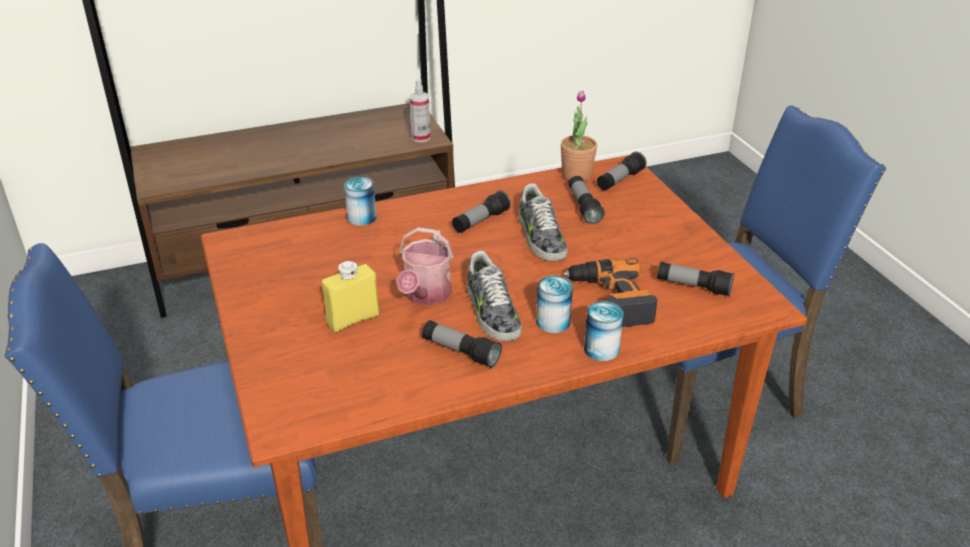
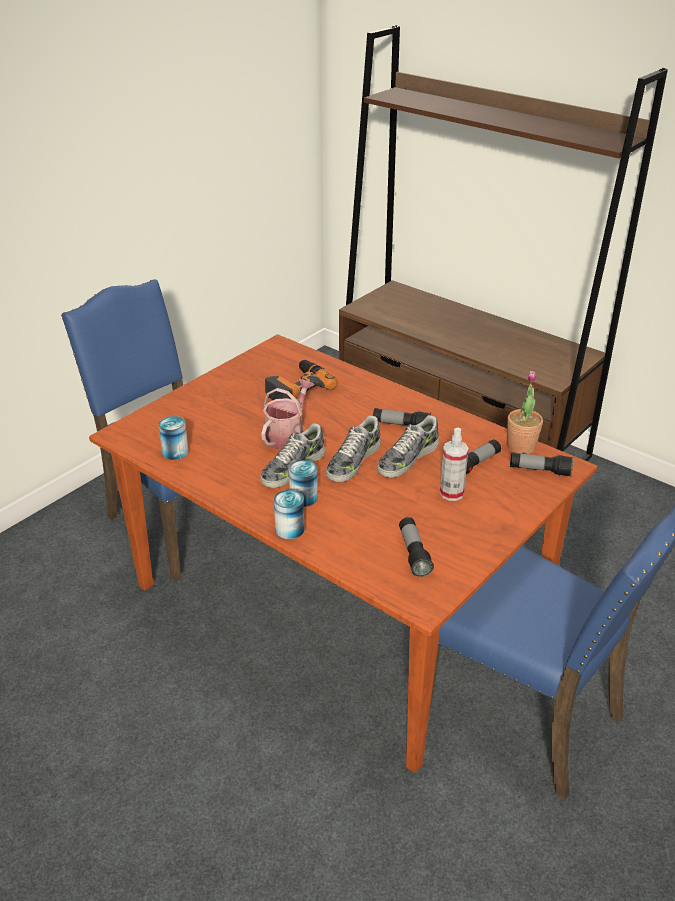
camera: 60 degrees right, 0 degrees up
yellow bottle [322,261,379,333] -> none
can [344,177,377,226] -> can moved to [158,416,189,460]
watering can [396,227,454,305] -> watering can turned 135 degrees clockwise [261,379,314,450]
spray bottle [410,79,430,142] -> spray bottle moved to [440,428,469,501]
flashlight [422,320,502,368] -> none
power drill [564,258,657,327] -> power drill moved to [265,360,338,400]
none -> shoe [326,416,381,482]

